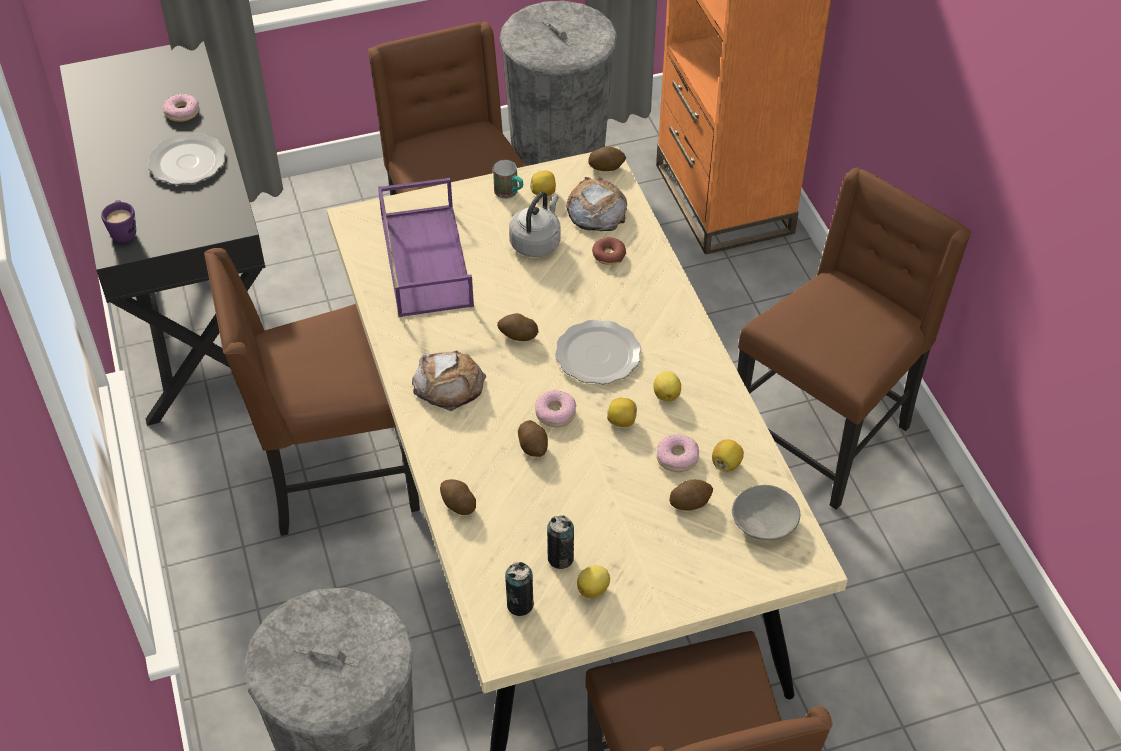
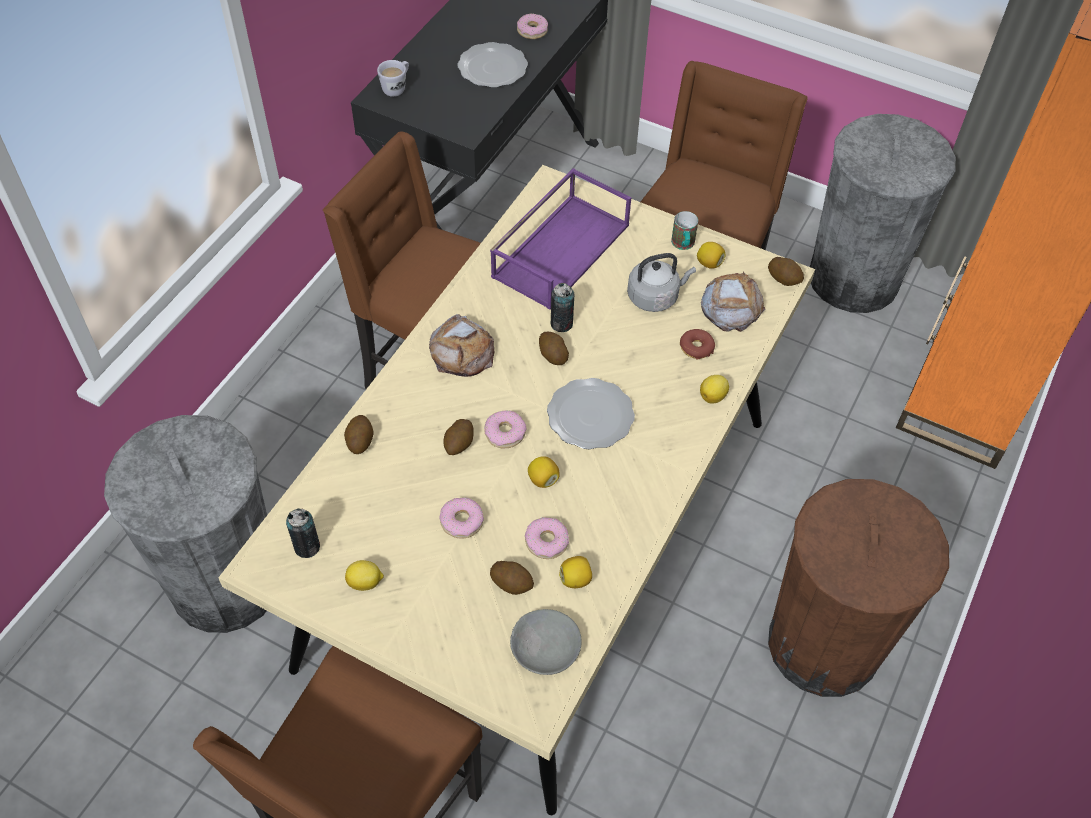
camera: 45 degrees right, 5 degrees up
purple mug [101,200,136,242] -> white mug [377,60,409,97]
can [547,515,574,569] -> can moved to [550,283,574,332]
lemon [654,371,681,402] -> lemon moved to [700,375,729,404]
brown chair [737,167,971,510] -> brown trash can [768,479,949,697]
none -> donut [439,497,484,539]

